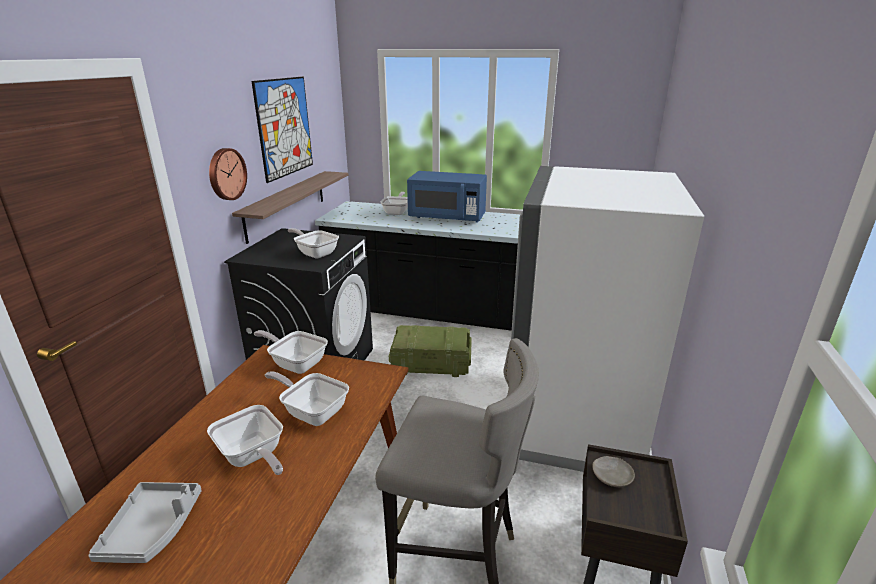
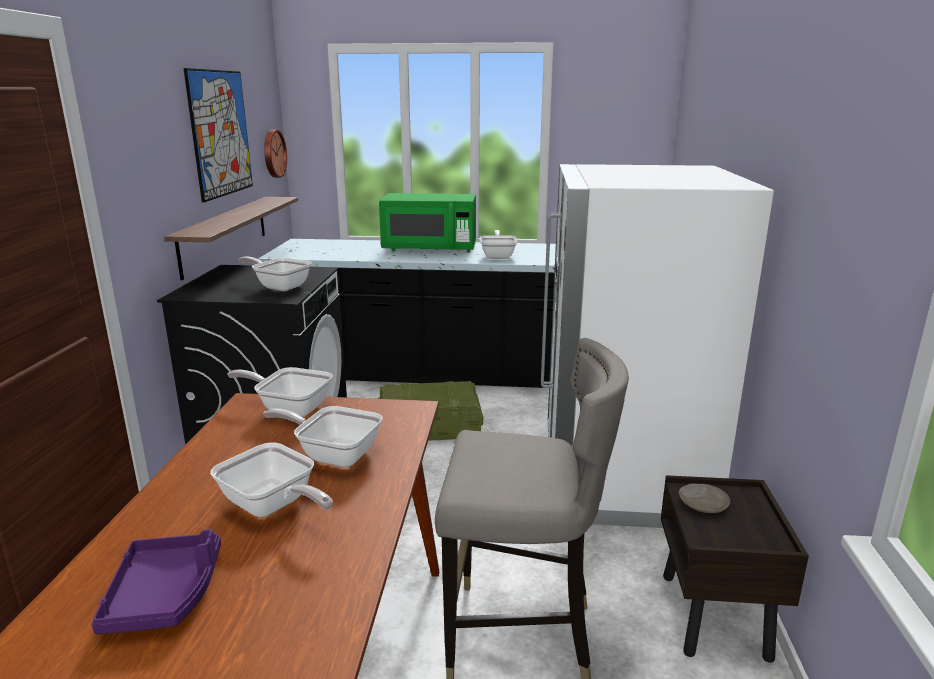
camera: 10 degrees left, 5 degrees down
grey tray [88,482,202,563] -> purple tray [92,529,221,634]
wall clock [209,148,247,200] -> wall clock moved to [264,130,287,178]
frying pan [381,192,408,215] -> frying pan moved to [480,230,517,259]
blue microwave [407,171,487,223] -> green microwave [379,193,476,253]

